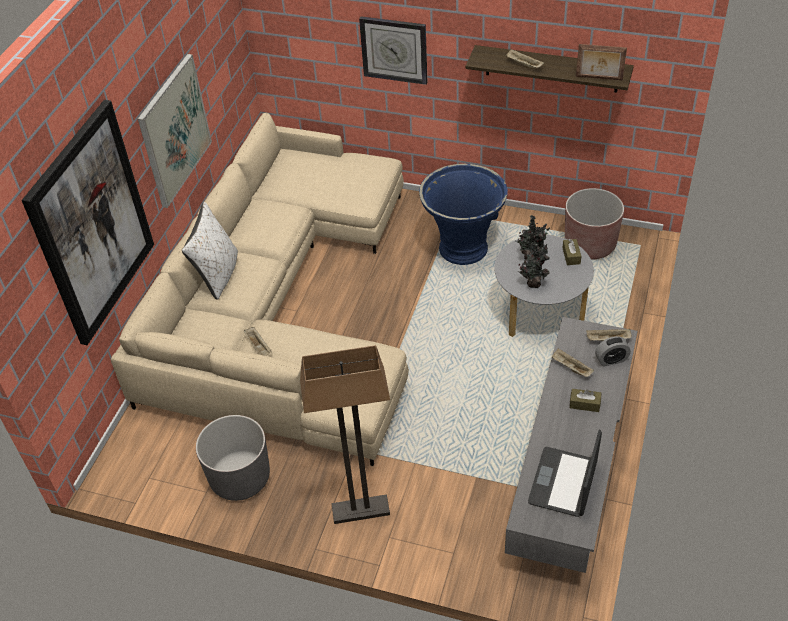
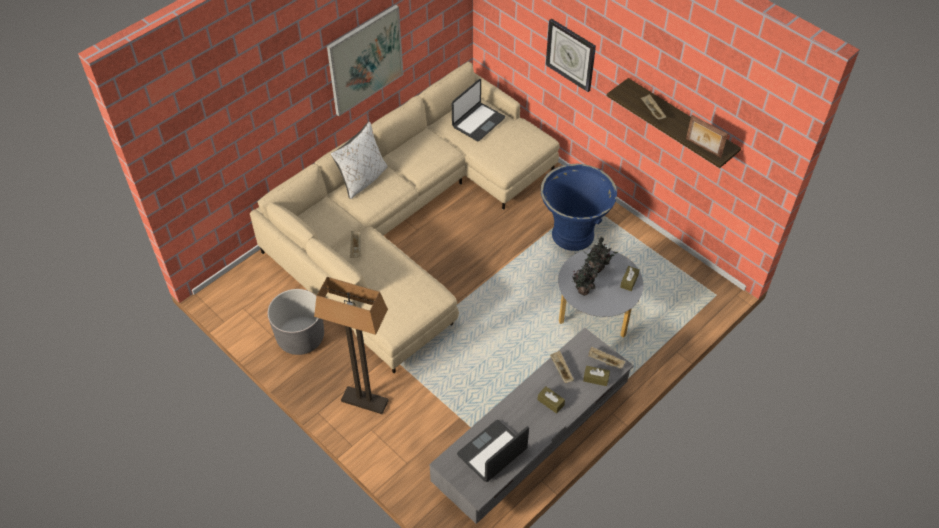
camera: 25 degrees right, 5 degrees up
picture [22,100,154,345] -> none
brown planter [565,188,624,260] -> none
alarm clock [595,336,631,366] -> brown tissue box [583,366,610,386]
none -> laptop [452,79,505,141]

